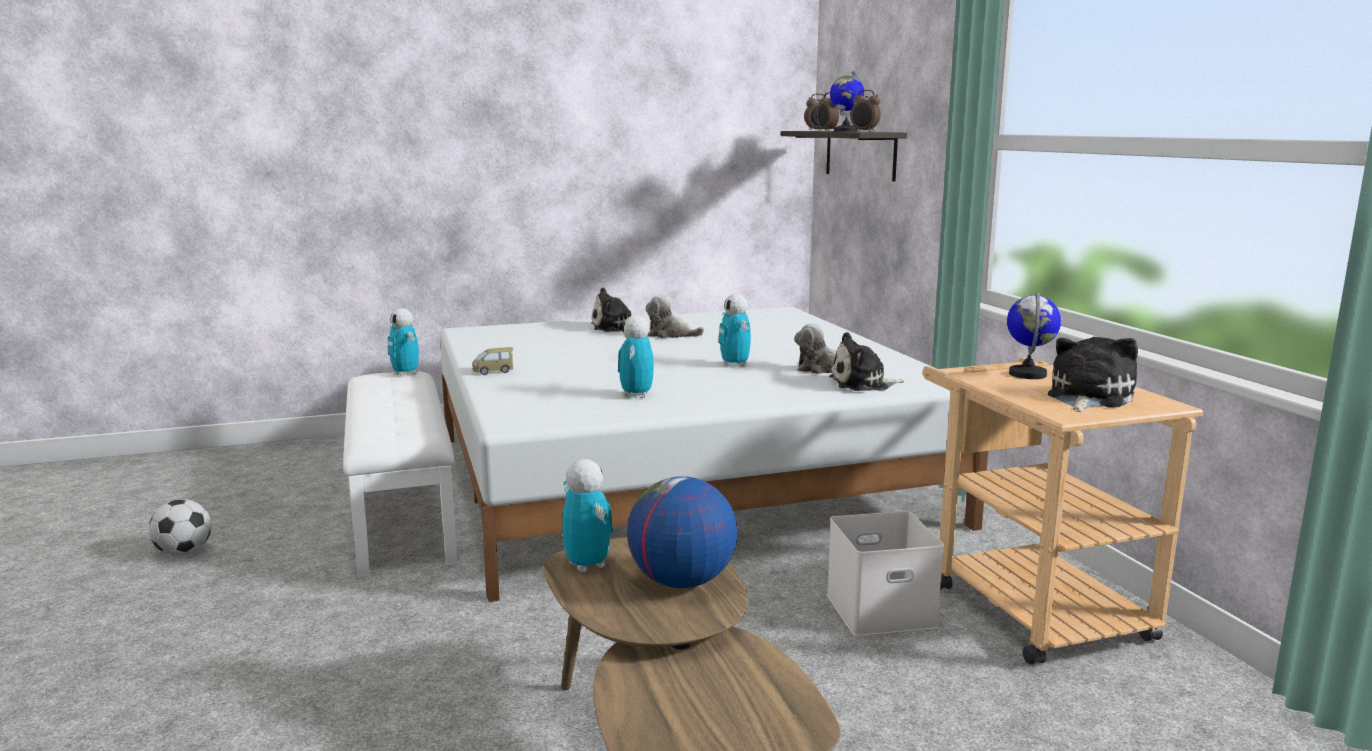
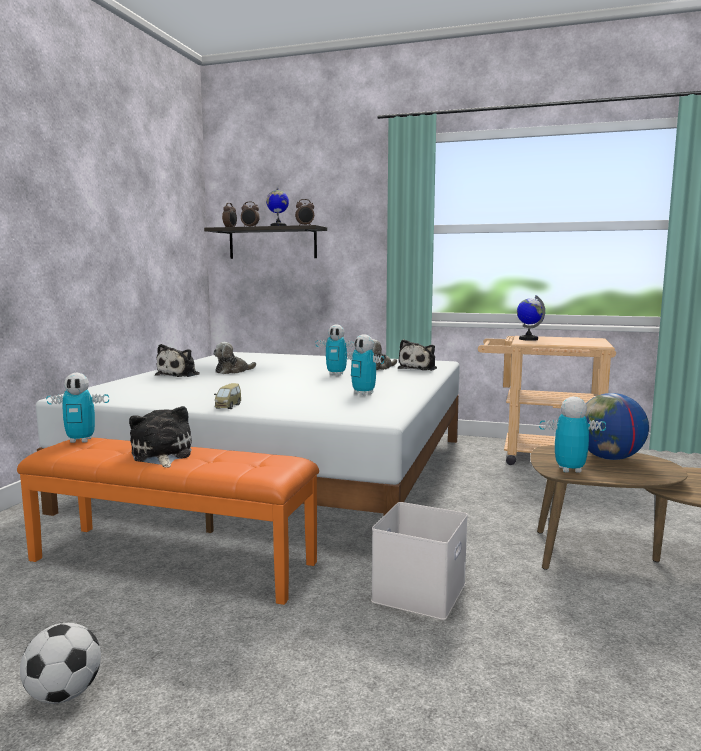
camera: 55 degrees left, 5 degrees down
white bench [343,371,457,577] -> orange bench [17,437,319,605]
white storage box [827,511,944,636] -> white storage box moved to [371,502,468,620]
plush toy [1048,337,1138,412] -> plush toy moved to [129,406,192,468]

